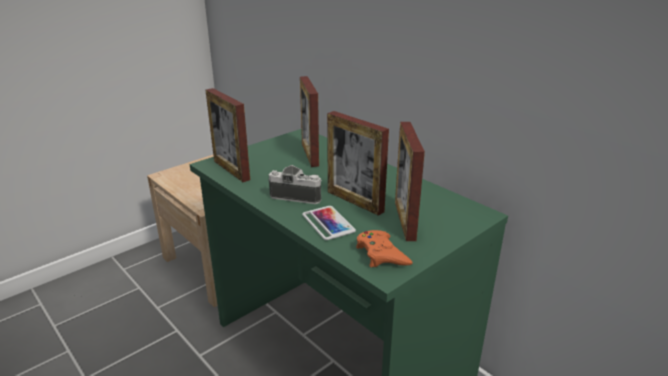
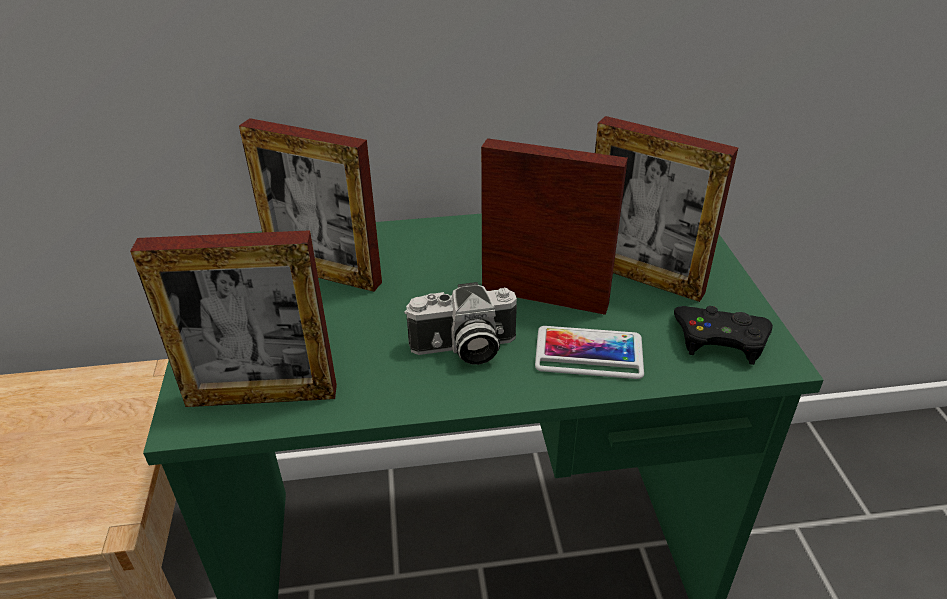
camera: 55 degrees left, 10 degrees up
camera [269,165,322,204] -> camera turned 150 degrees counterclockwise [404,282,517,365]
picture frame [327,111,389,216] -> picture frame turned 150 degrees counterclockwise [481,138,628,315]
orange game controller [356,230,412,267] -> black game controller [674,306,773,365]

